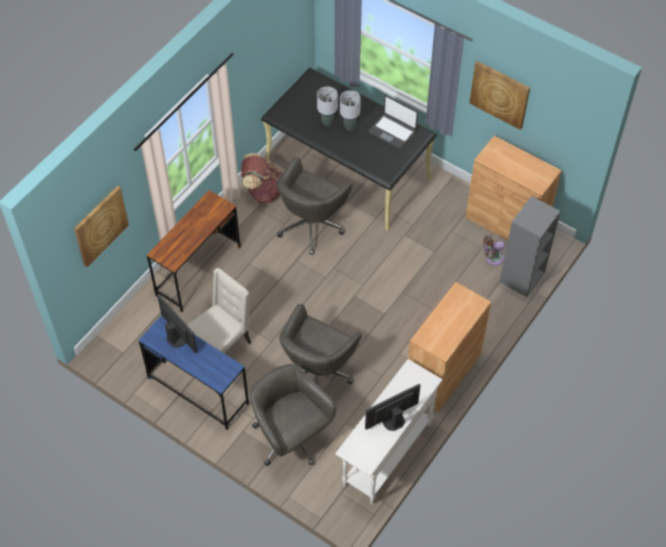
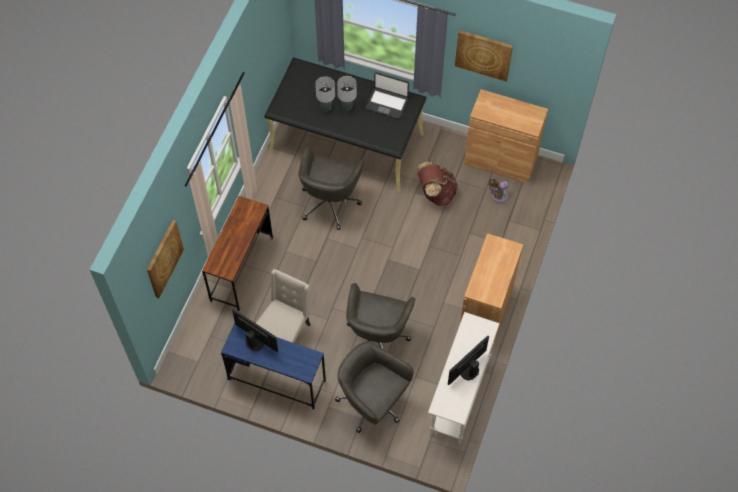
camera: 15 degrees left, 5 degrees up
brown backpack [241,153,283,203] -> brown backpack moved to [417,161,458,206]
grey bookcase [500,196,561,297] -> none

